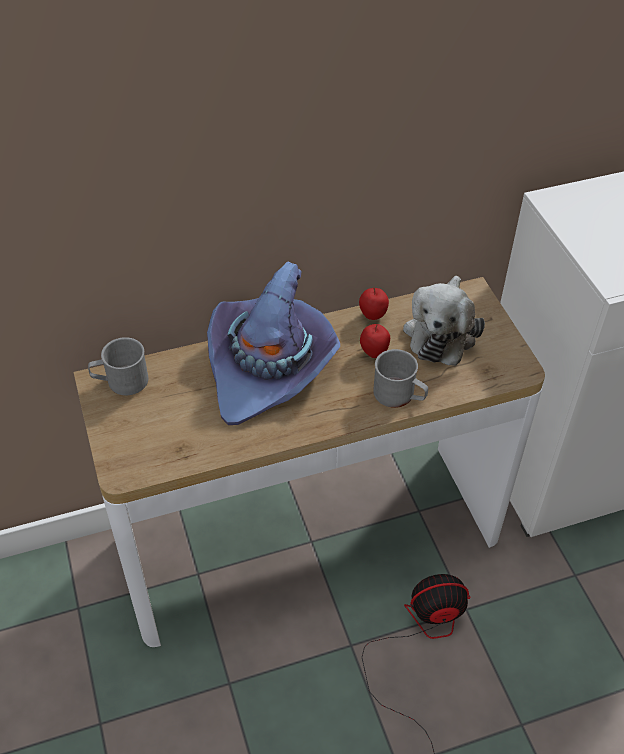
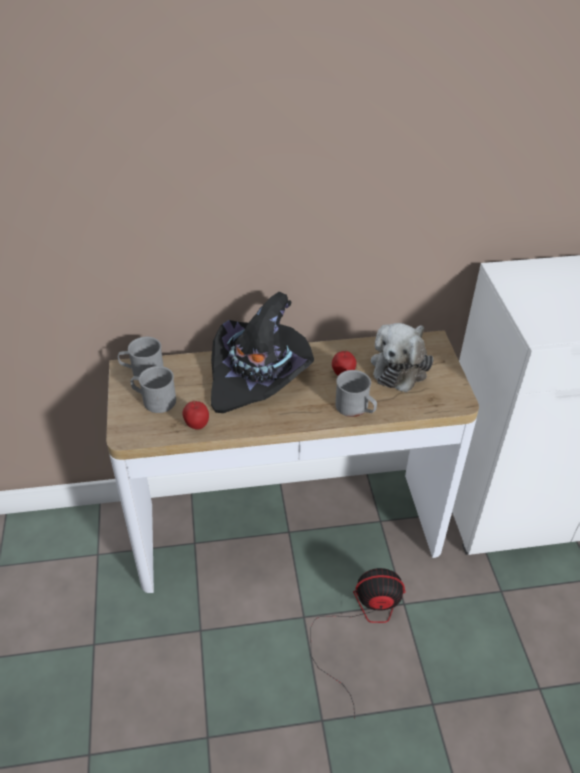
camera: 10 degrees right, 5 degrees down
purple hat [207,262,340,425] -> black hat [211,292,314,413]
apple [359,287,389,320] -> apple moved to [182,401,209,430]
none -> grey mug [130,366,176,413]

